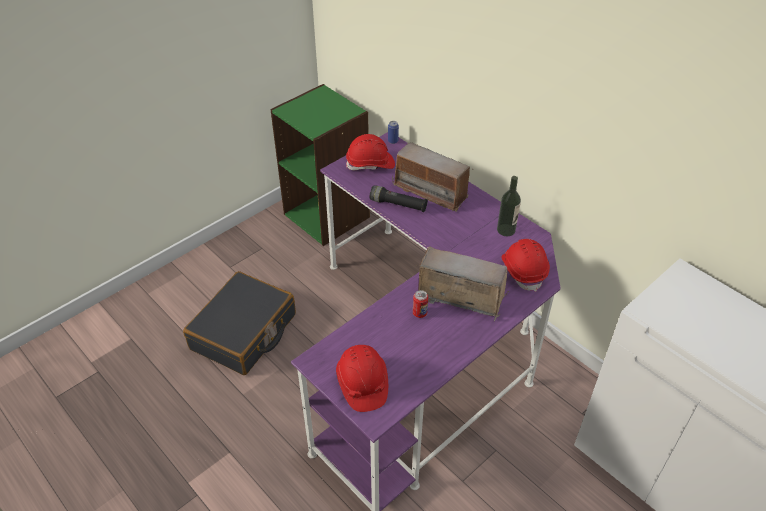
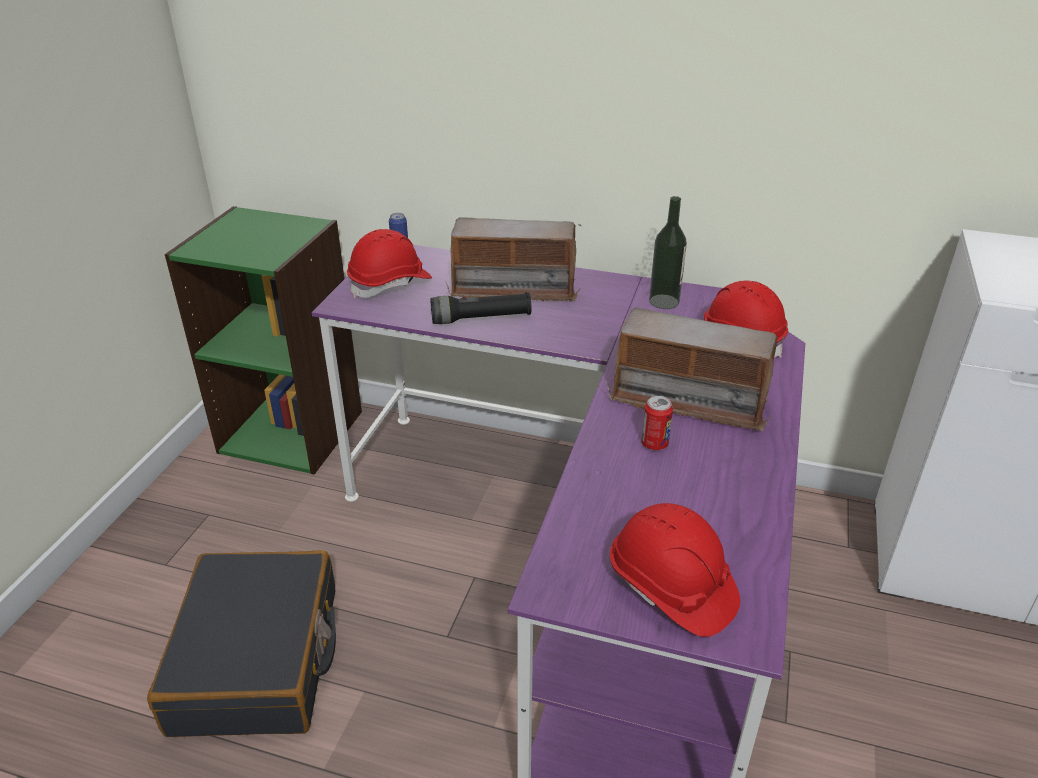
camera: 30 degrees left, 10 degrees down
radio [415,246,508,321] -> radio turned 150 degrees counterclockwise [607,307,785,431]

